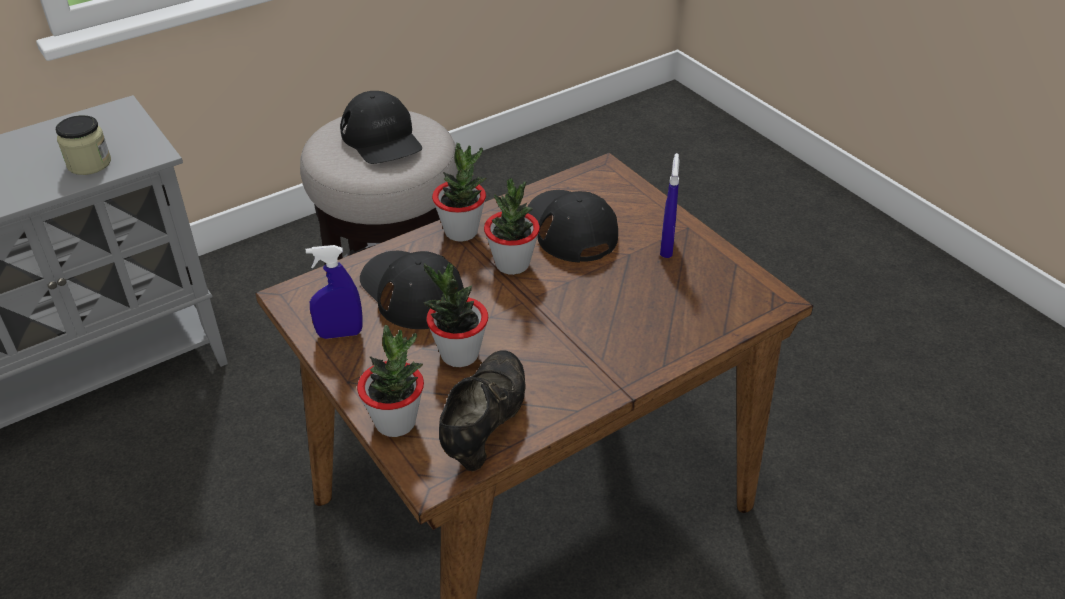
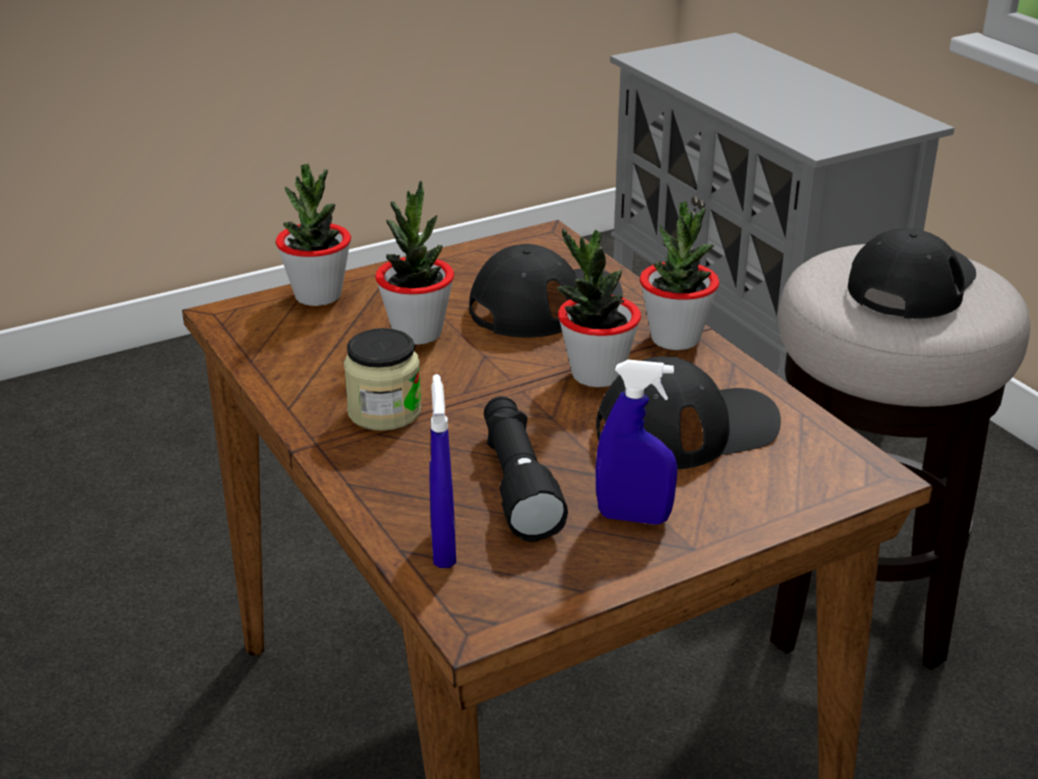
camera: 95 degrees right, 10 degrees down
jar [56,115,111,175] -> jar moved to [344,328,422,431]
blue spray bottle [306,245,363,339] -> blue spray bottle moved to [429,374,456,568]
black cap [340,91,422,164] -> black cap turned 150 degrees clockwise [848,228,976,319]
black shoe [439,350,526,471] -> none
none -> black flashlight [484,396,568,542]

